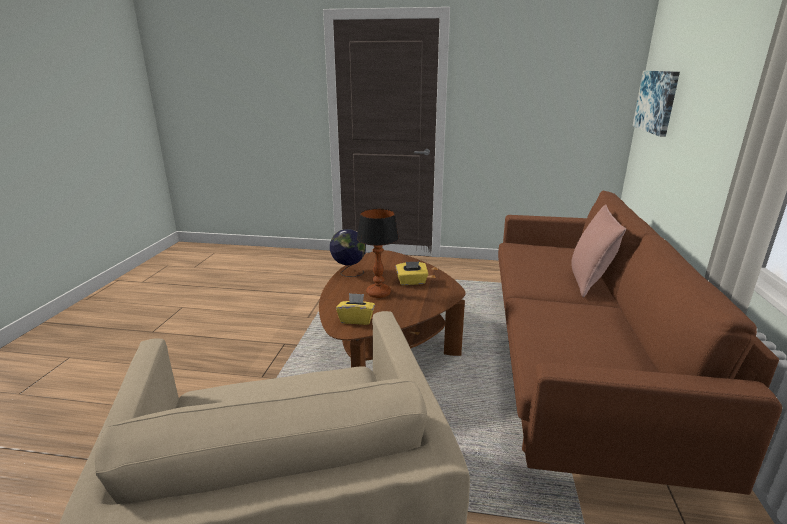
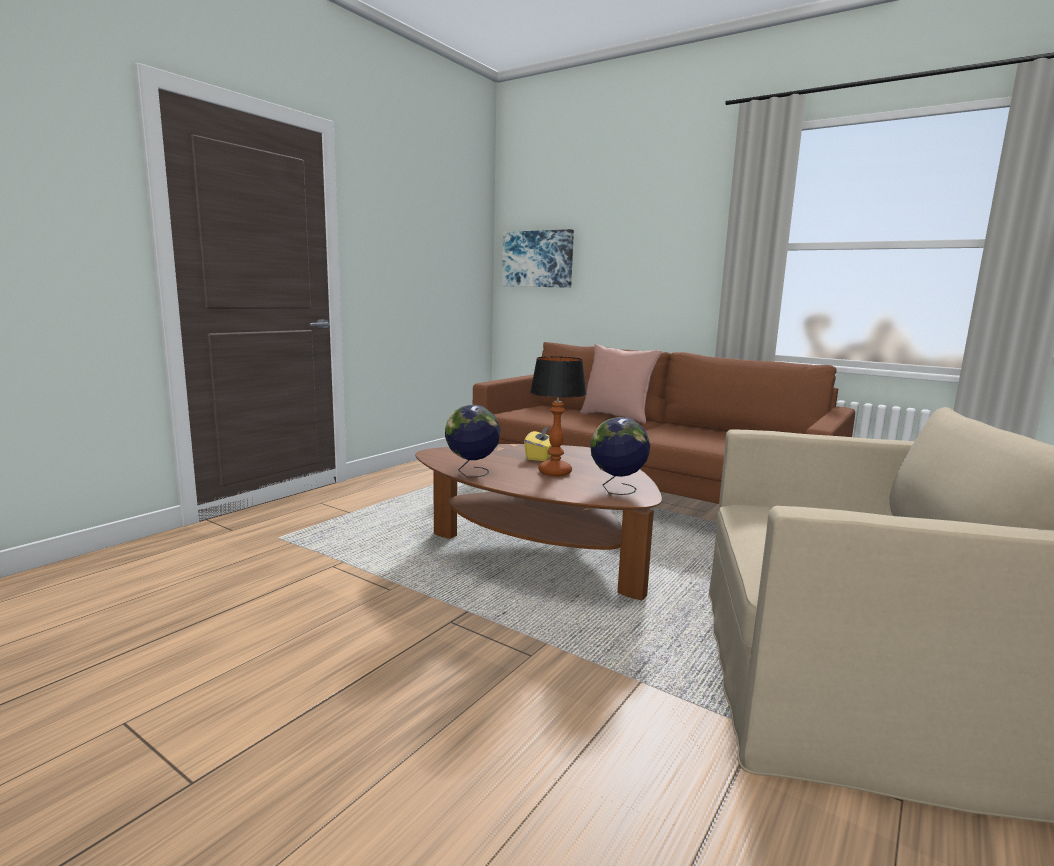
camera: 65 degrees left, 10 degrees down
yellow tissue box [336,293,375,325] -> globe [591,417,650,495]

